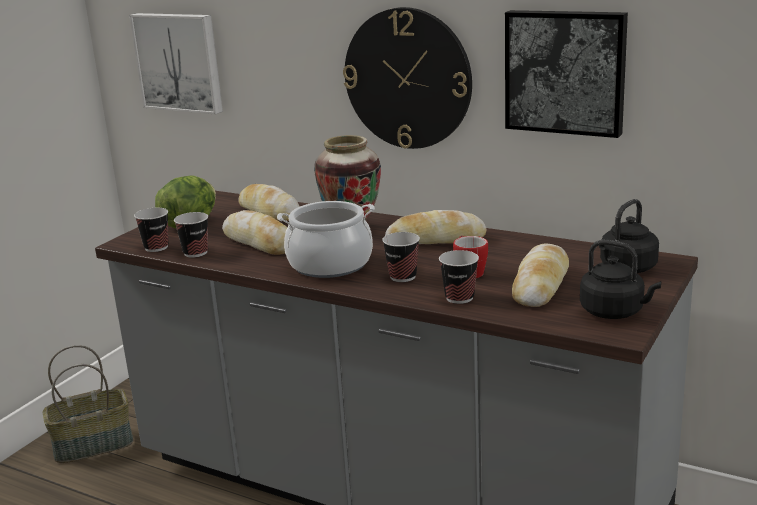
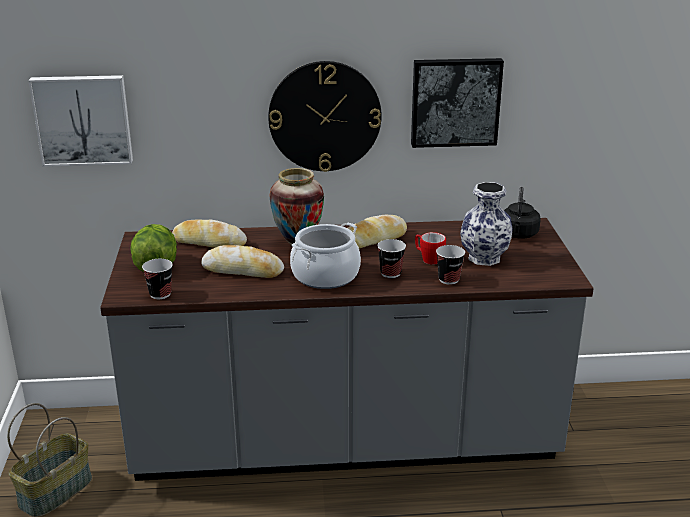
camera: 35 degrees left, 5 degrees up
cup [174,212,208,258] -> none
bread [512,244,569,307] -> vase [460,182,513,266]
black kettle [580,240,662,319] -> none

